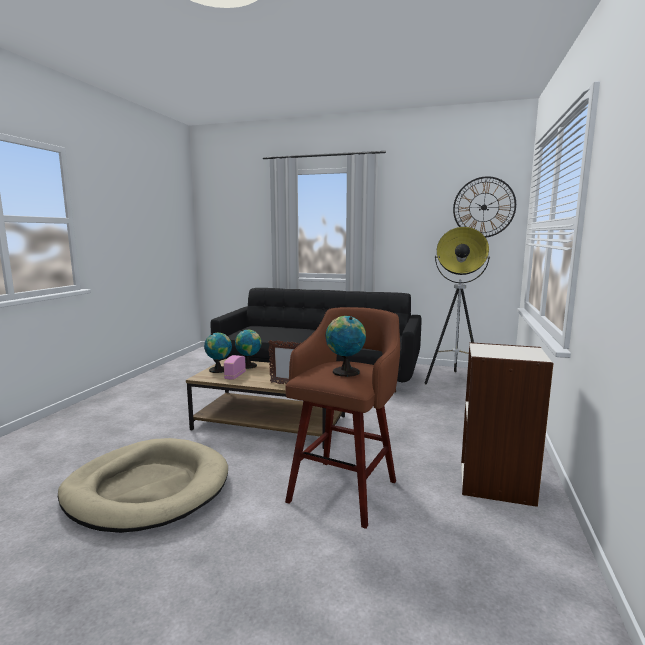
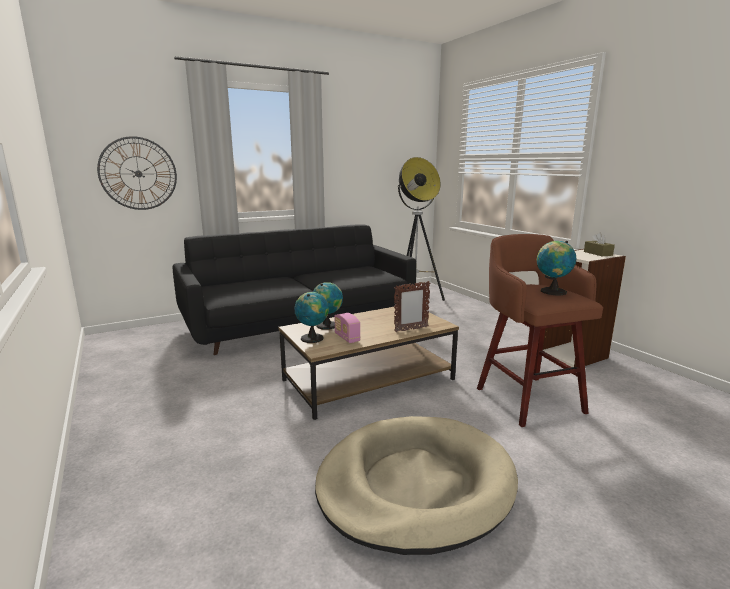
camera: 45 degrees left, 5 degrees up
wall clock [453,176,516,238] -> wall clock moved to [97,136,177,210]
none -> brown tissue box [584,232,615,256]

